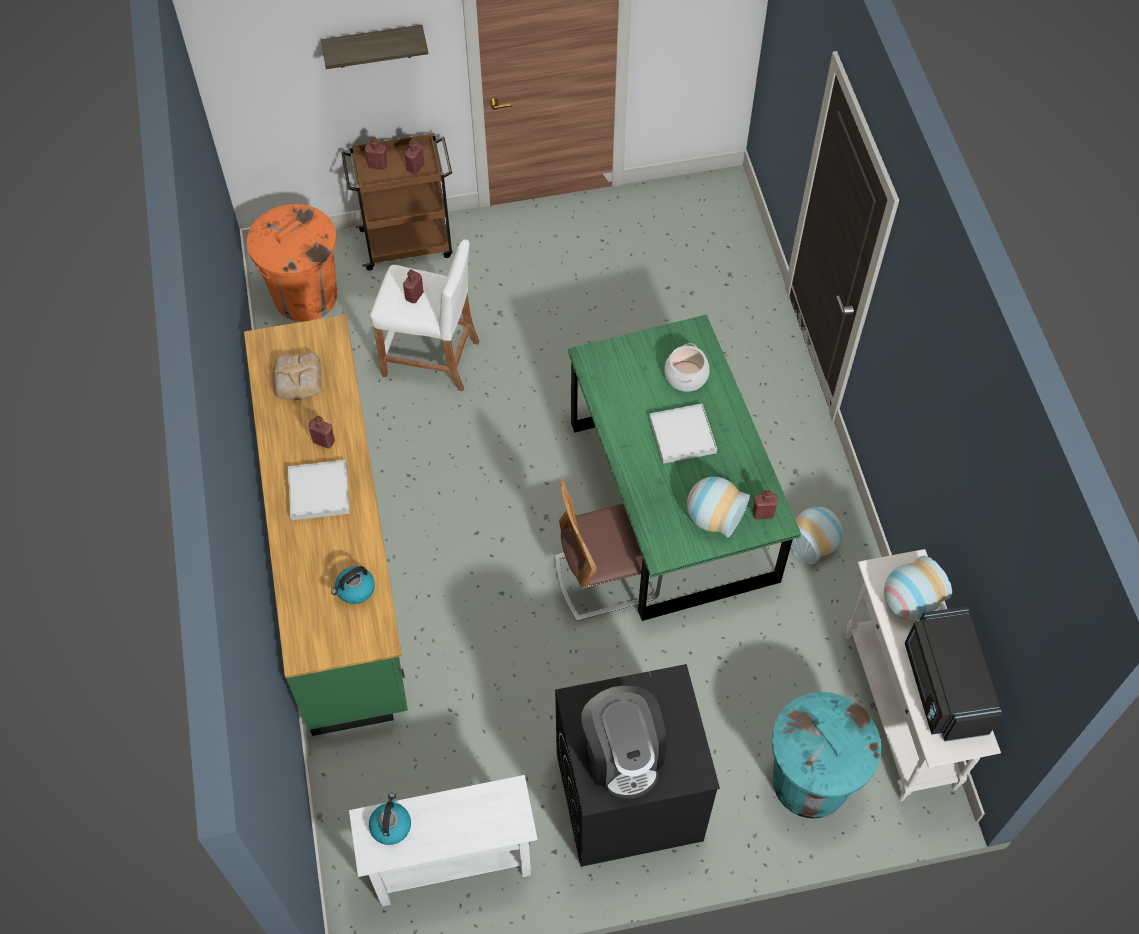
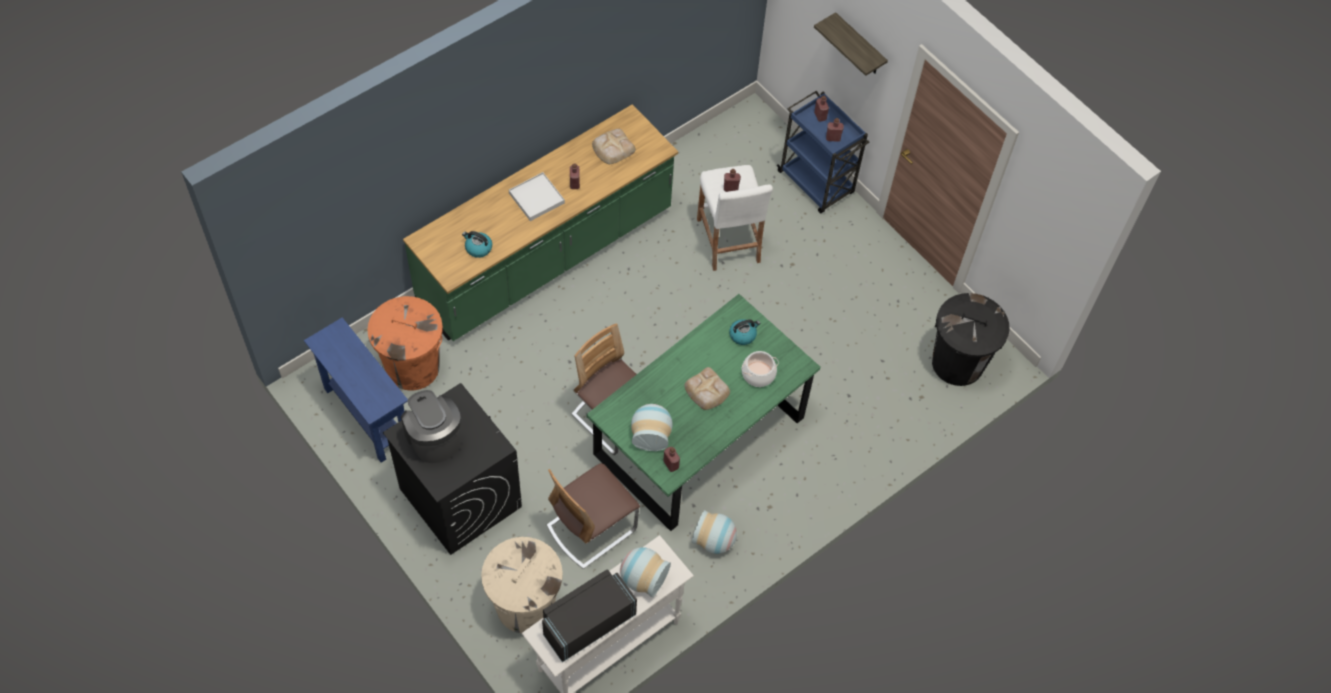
camera: 60 degrees right, 0 degrees up
orange trash can [247,204,337,322] -> orange trash can moved to [367,296,443,391]
brown cart [342,133,453,271] -> blue cart [776,90,870,213]
white console table [349,775,538,906] -> blue console table [304,317,408,463]
kettle [369,793,411,845] -> kettle moved to [729,319,761,345]
coffee machine [581,686,667,799] -> coffee machine turned 105 degrees clockwise [401,390,461,463]
white tray [649,404,717,464] -> bread [684,367,730,410]
turquoise trash can [772,692,881,819] -> beige trash can [481,537,563,633]
none -> chair [547,463,640,569]
none -> black trash can [932,293,1010,386]

